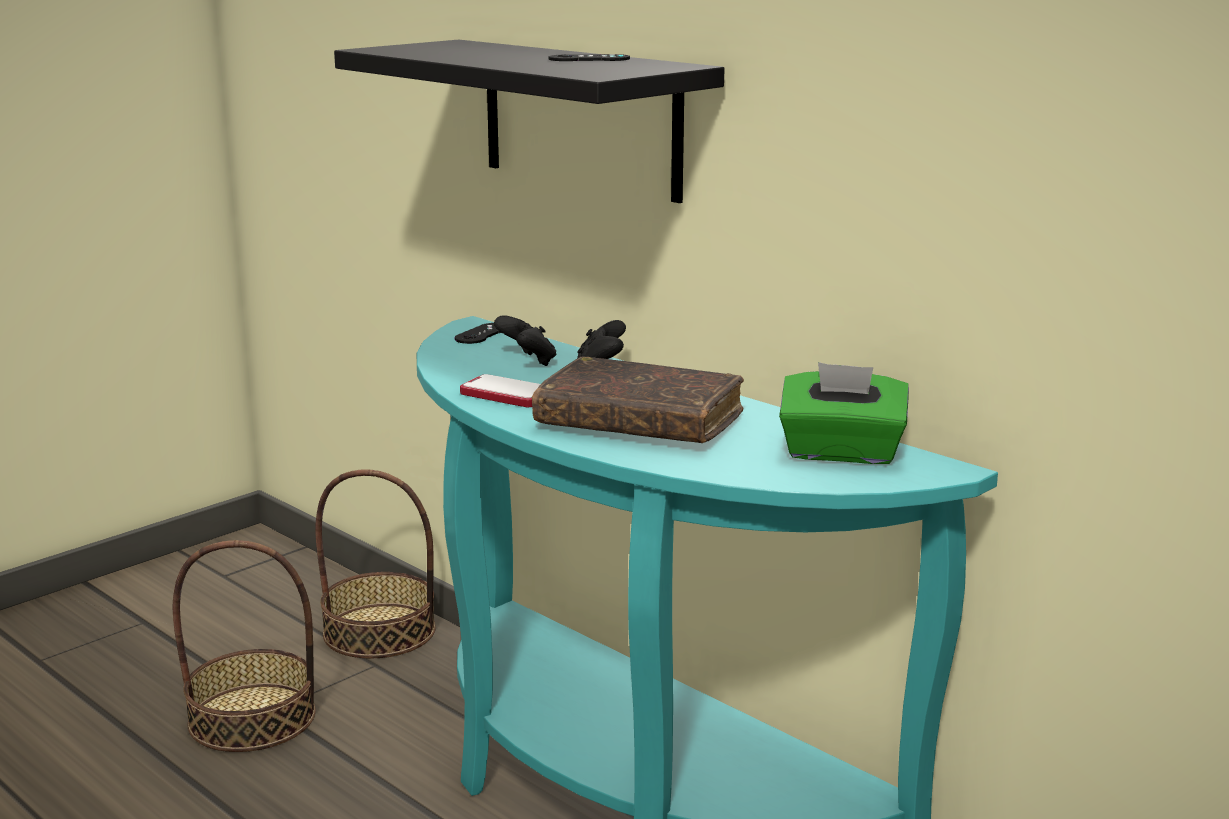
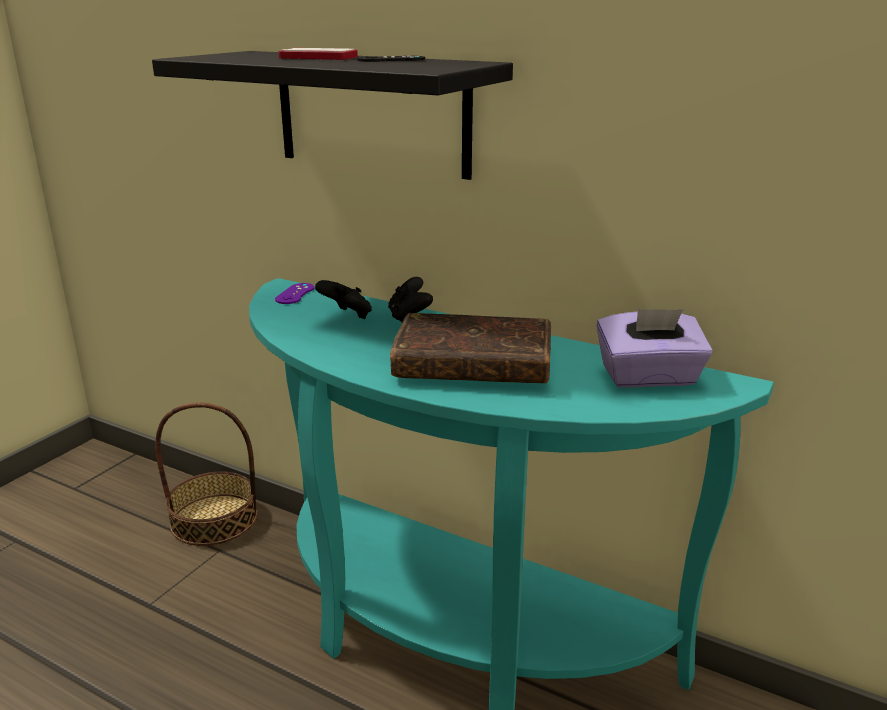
camera: 15 degrees left, 5 degrees up
basket [173,540,316,752] -> none
black game controller [454,323,501,344] -> purple game controller [275,283,315,304]
phone [460,374,541,407] -> phone moved to [278,48,358,60]
green tissue box [779,362,909,464] -> purple tissue box [597,308,712,388]

